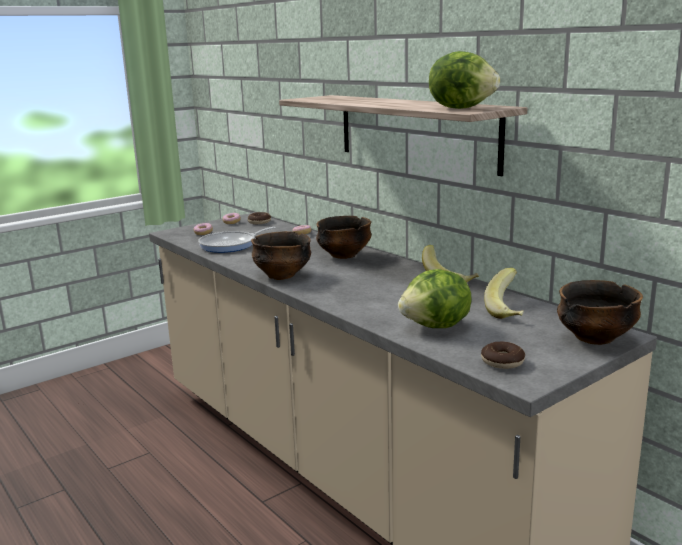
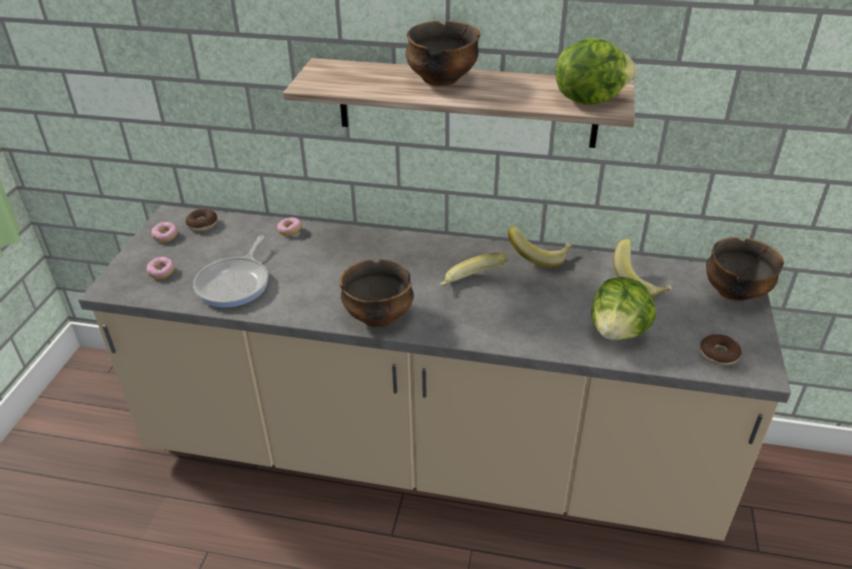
camera: 40 degrees left, 20 degrees up
bowl [316,216,371,259] -> bowl moved to [406,21,481,86]
none -> banana [440,253,508,286]

